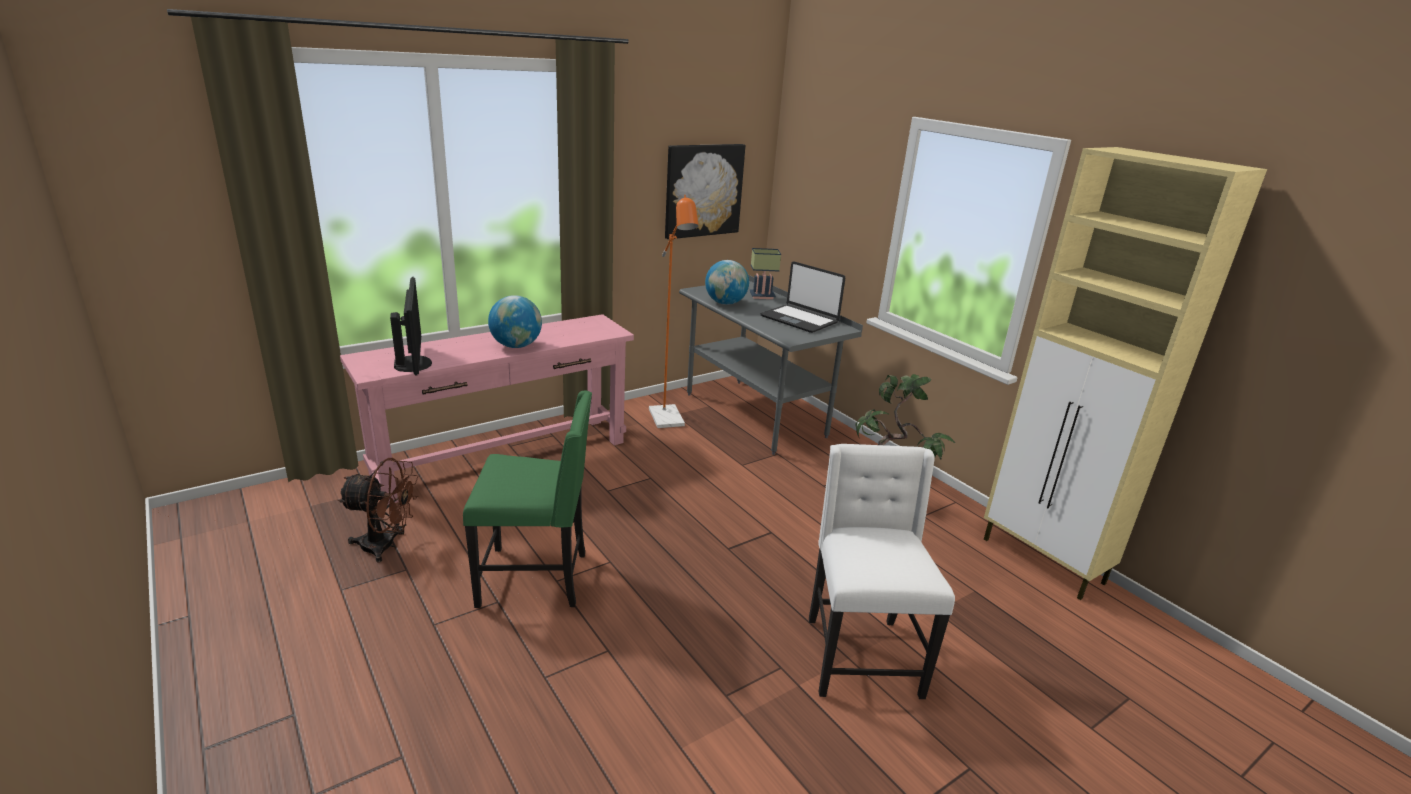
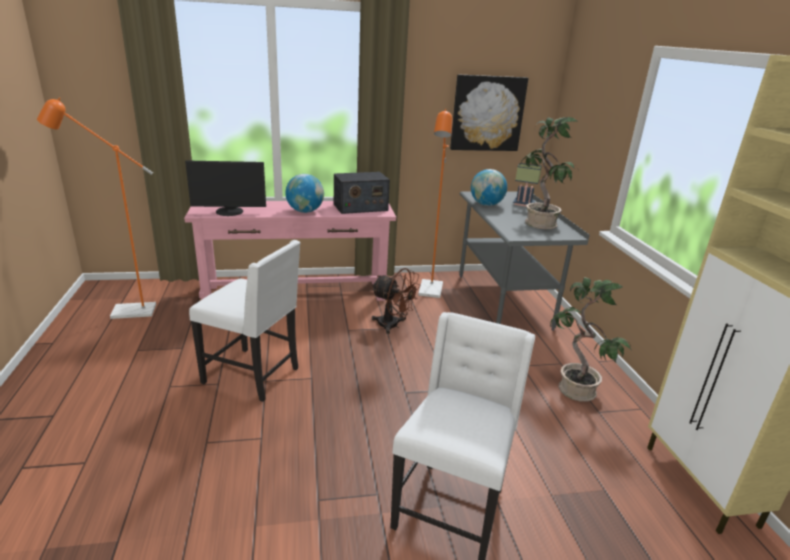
camera: 25 degrees right, 0 degrees up
brown fan [338,458,419,563] -> brown fan moved to [372,268,420,334]
monitor [390,277,432,376] -> monitor turned 75 degrees clockwise [185,160,266,216]
green chair [463,391,592,608] -> white chair [189,240,301,402]
laptop [761,261,845,333] -> potted plant [520,117,579,229]
none -> orange floor lamp [37,98,156,319]
none -> radio [334,172,390,214]

